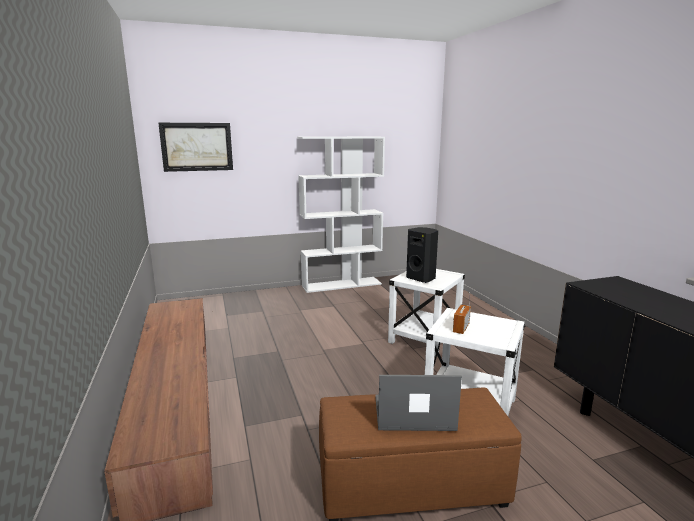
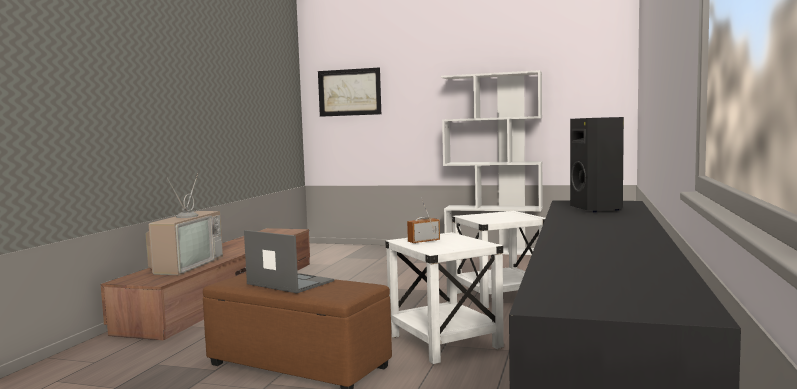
camera: 35 degrees right, 10 degrees down
black speaker [406,227,438,283] -> black speaker moved to [570,117,624,212]
none -> television [145,173,223,275]

